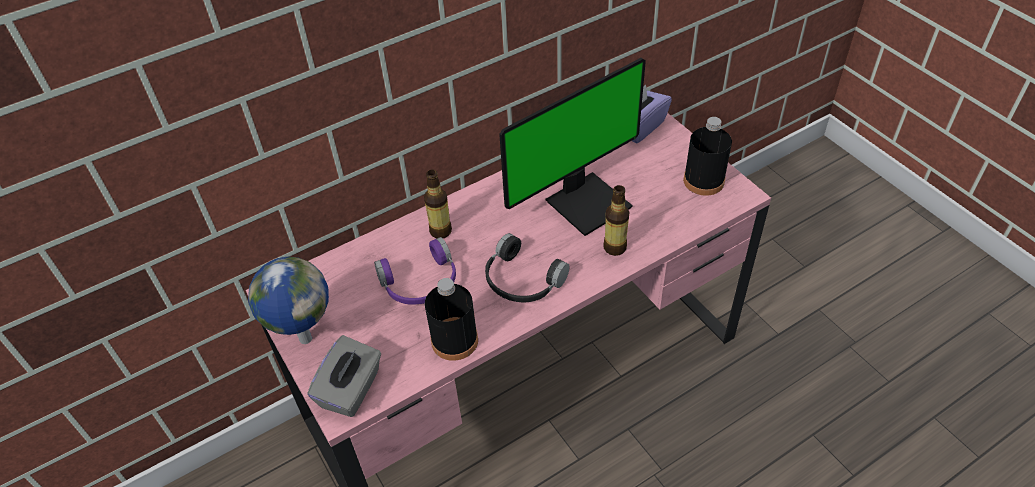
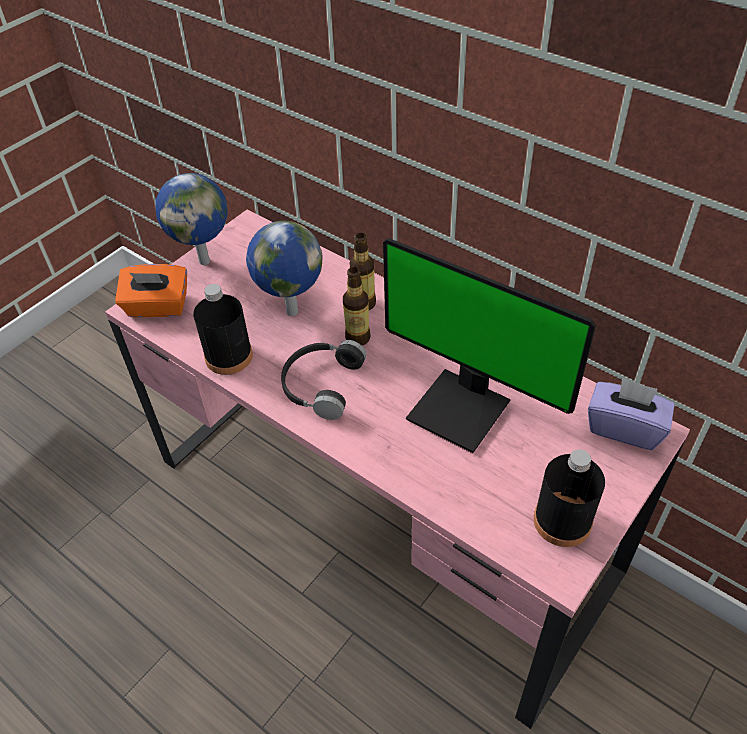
camera: 70 degrees right, 0 degrees up
grey tissue box [307,335,382,417] -> orange tissue box [115,264,187,318]
purple headphones [374,237,456,304] -> globe [246,221,322,316]
bottle [604,185,629,256] -> bottle moved to [343,267,371,345]

